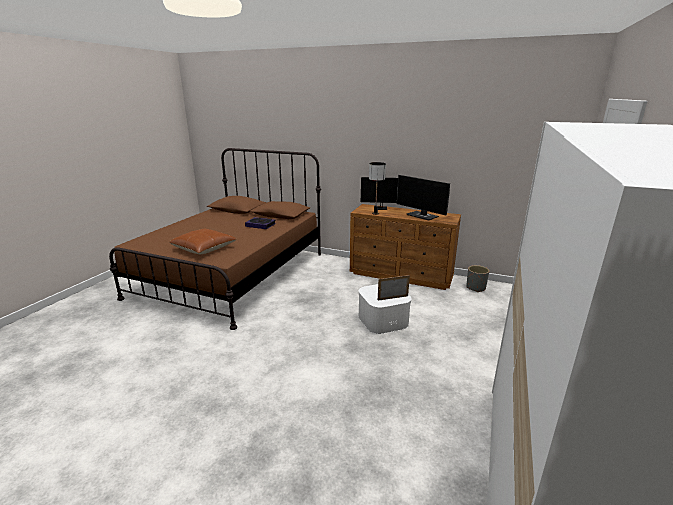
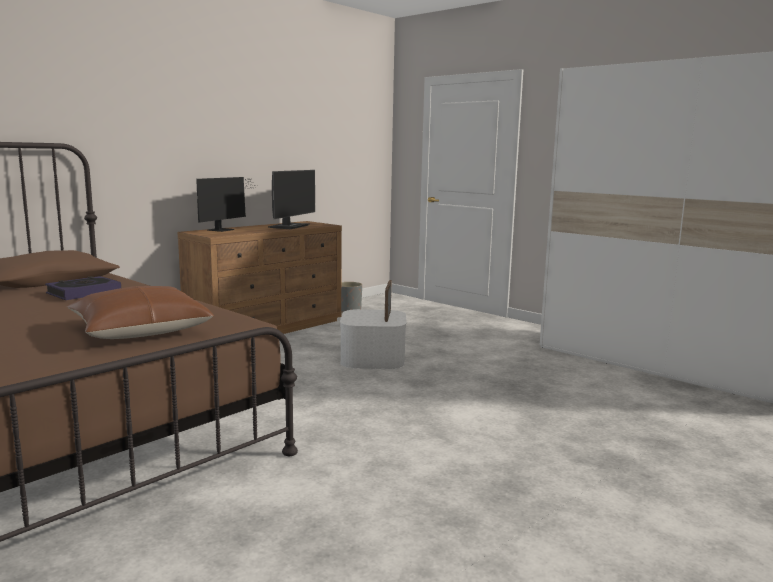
camera: 70 degrees left, 10 degrees down
table lamp [369,162,386,215] -> none
monitor [397,175,450,220] -> monitor turned 45 degrees counterclockwise [268,170,315,229]

